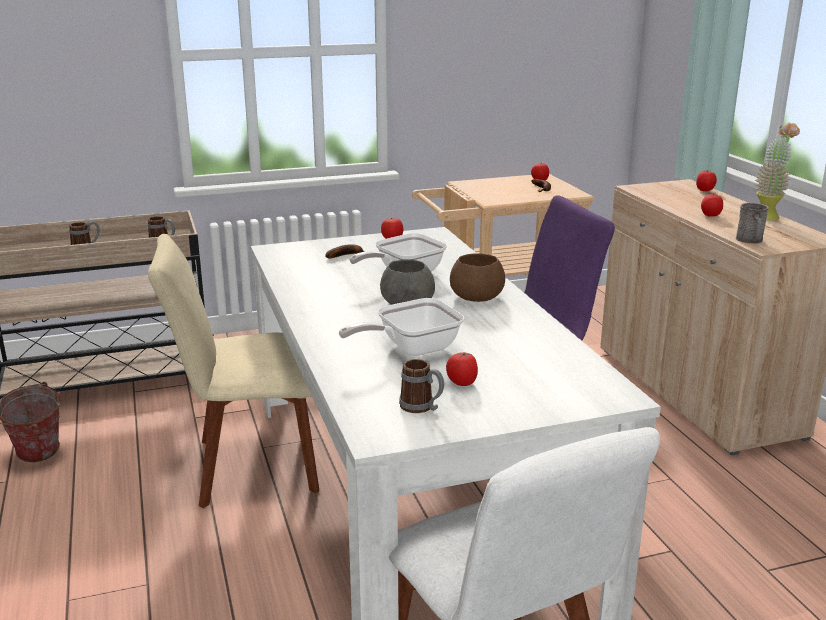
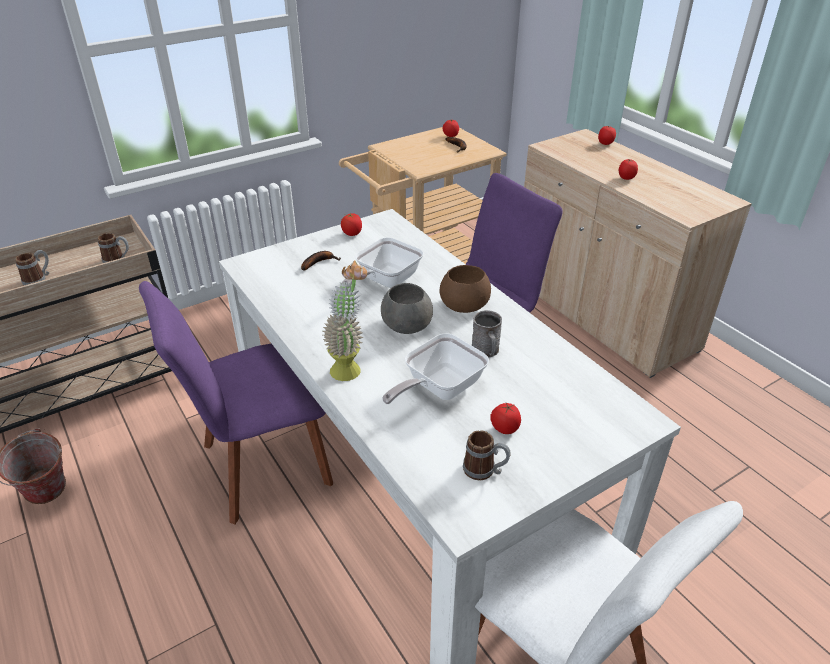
camera: 15 degrees left, 15 degrees up
beige chair [148,234,319,508] -> purple chair [139,281,333,524]
grey mug [736,203,768,244] -> grey mug moved to [472,310,502,358]
potted plant [755,122,800,221] -> potted plant moved to [323,260,367,381]

